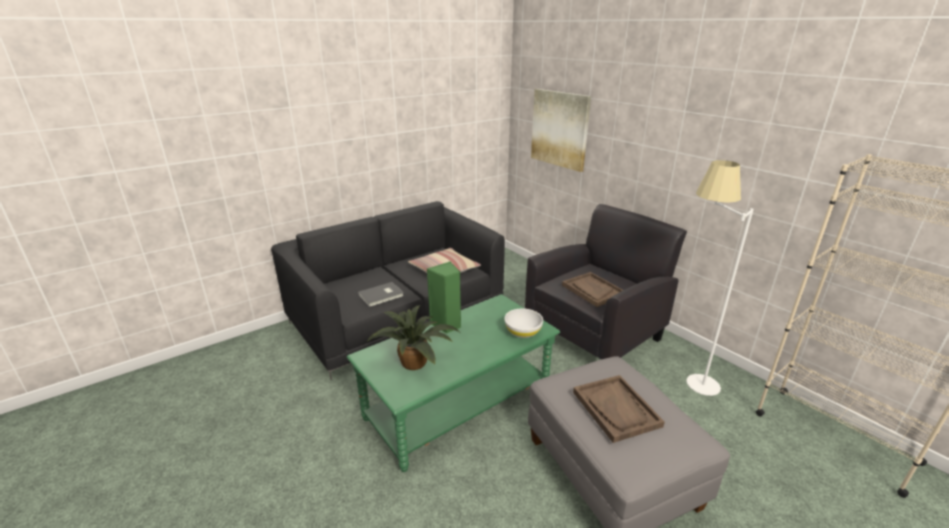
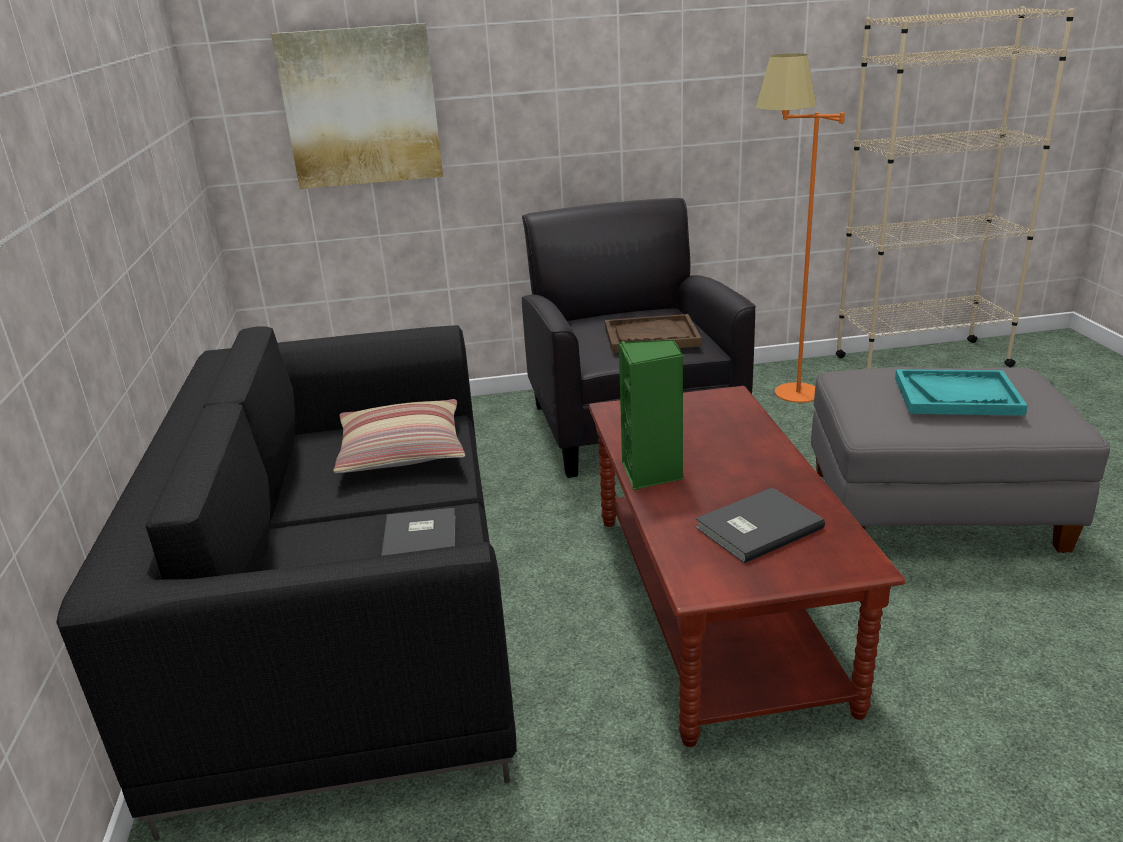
camera: 60 degrees left, 0 degrees up
green coffee table [347,294,560,472] -> brown coffee table [589,386,906,747]
potted plant [366,305,459,370] -> grey book [695,488,825,563]
white bowl [504,309,543,338] -> none
brown tray [573,375,665,443] -> turquoise tray [895,369,1028,416]
white floor lamp [686,160,754,396] -> orange floor lamp [756,53,845,403]

